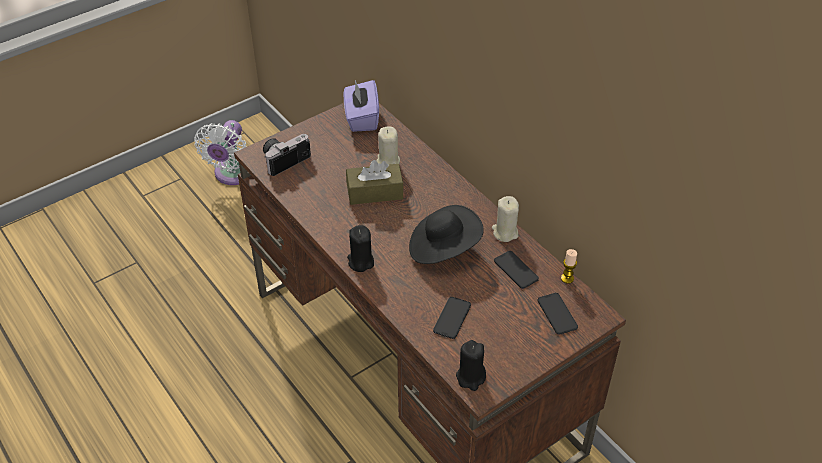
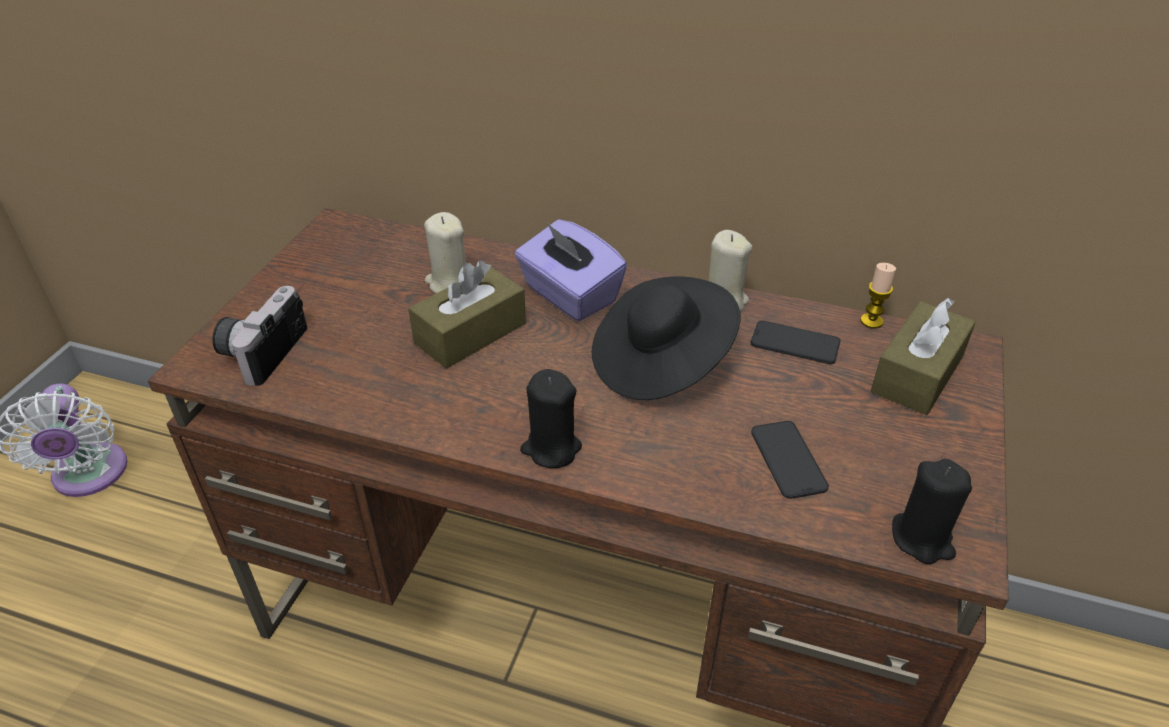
camera: 35 degrees left, 5 degrees down
purple tissue box [344,80,379,132] -> purple tissue box moved to [515,219,627,321]
phone [537,293,578,335] -> brown tissue box [871,298,976,415]

